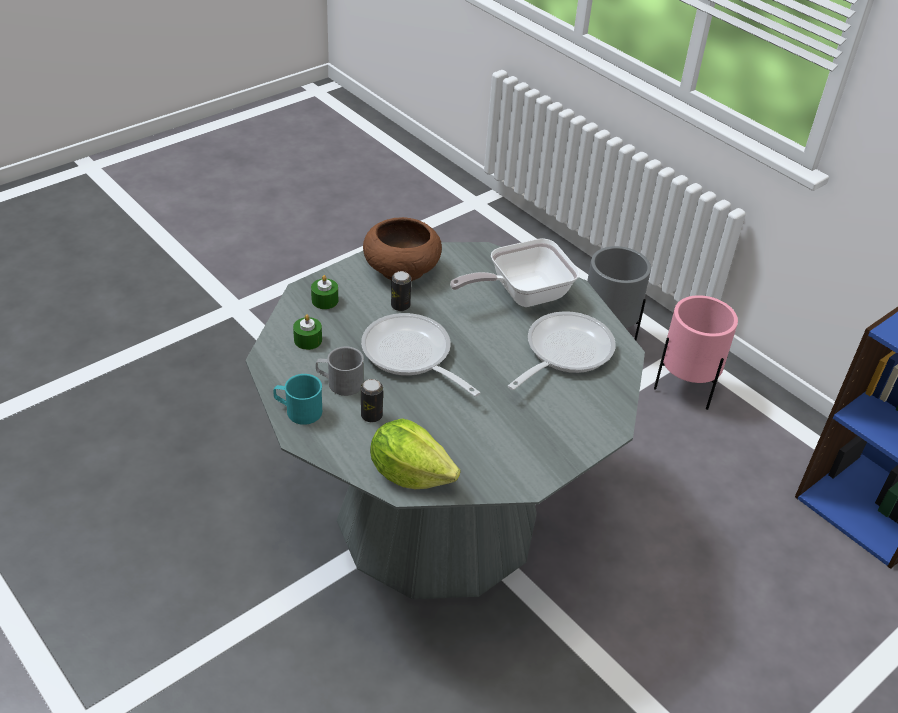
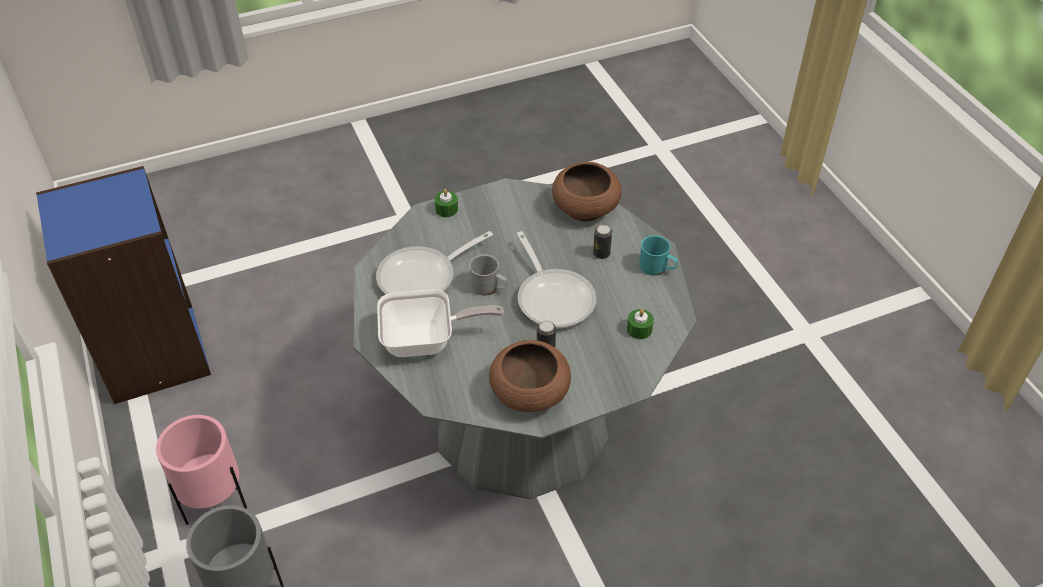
camera: 160 degrees left, 5 degrees up
green candle [311,275,338,309] -> green candle moved to [435,189,458,217]
grey mug [316,347,364,396] -> grey mug moved to [469,254,508,295]
lettuce [370,418,460,489] -> brown bowl [552,162,622,222]

